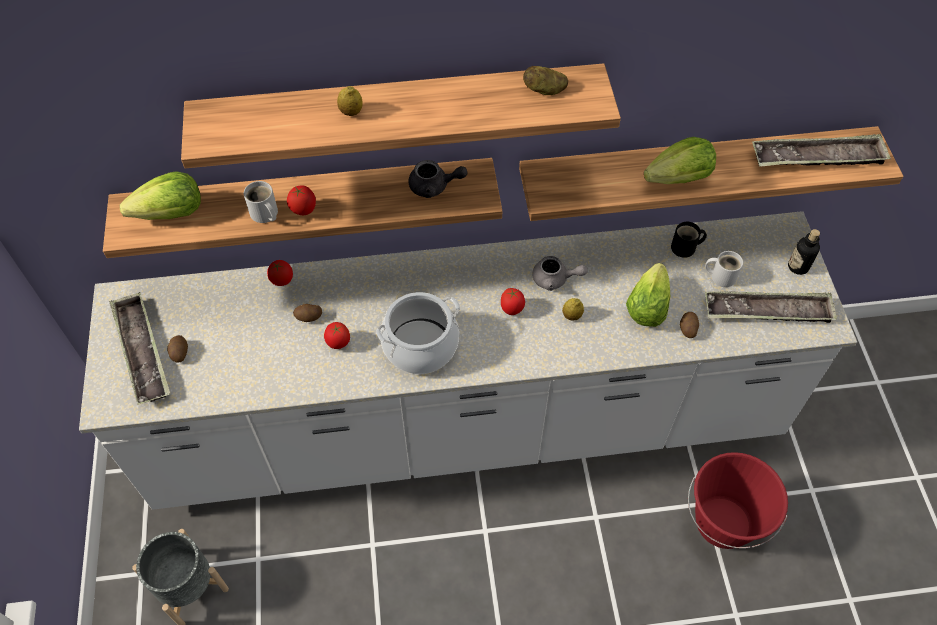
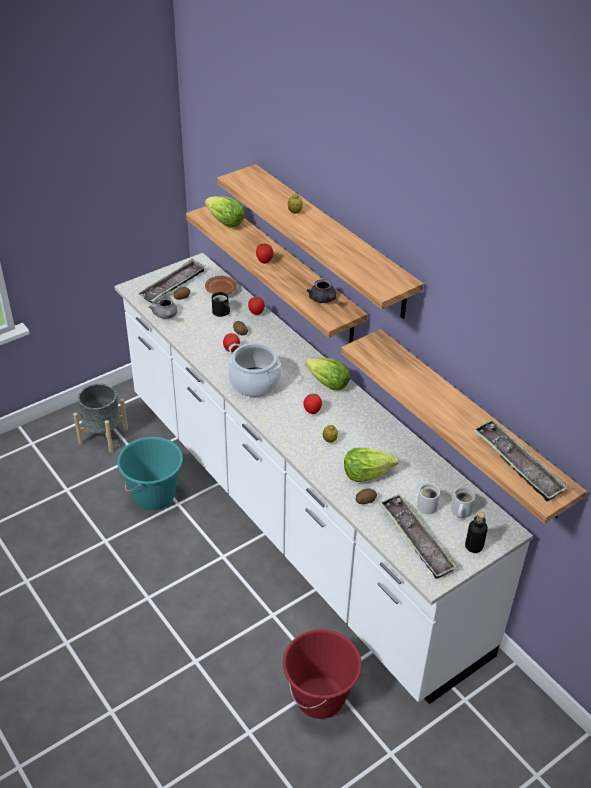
camera: 60 degrees right, 15 degrees down
white mug [244,181,278,223] -> white mug moved to [452,488,475,518]
potato [523,66,568,95] -> none
grey teapot [532,256,588,291] -> grey teapot moved to [149,298,178,319]
lettuce [644,137,716,184] -> lettuce moved to [305,357,350,390]
black mug [671,222,707,258] -> black mug moved to [212,292,230,317]
none -> turquoise bucket [117,437,183,510]
none -> brown plate [205,276,237,295]

